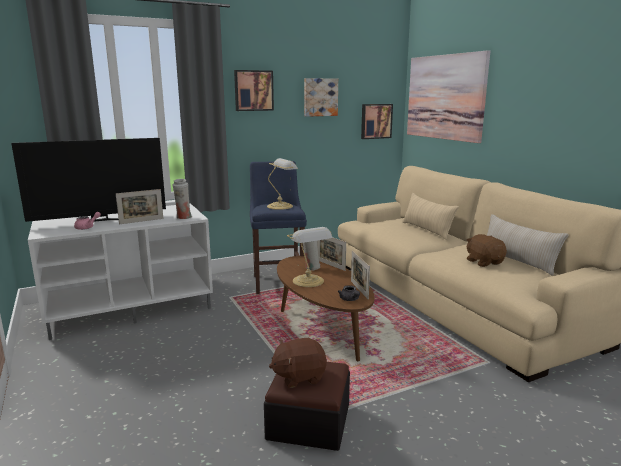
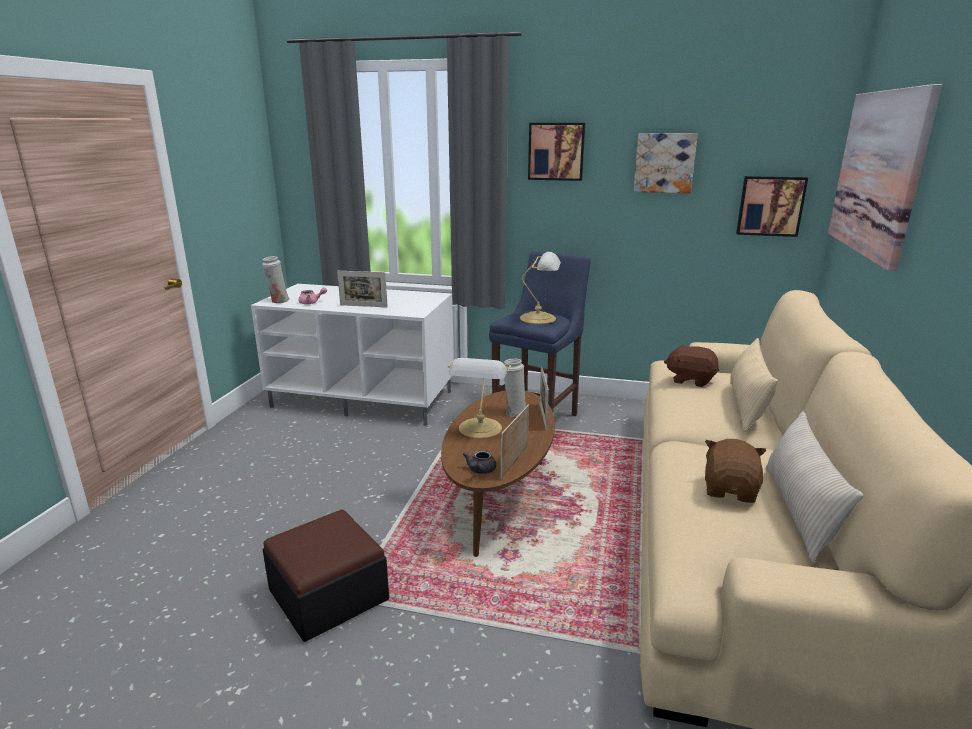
camera: 40 degrees right, 5 degrees up
television [11,138,166,222] -> none
white vase [172,179,193,219] -> white vase moved to [262,256,290,303]
brown plush toy [269,338,327,388] -> brown plush toy moved to [664,345,719,387]

